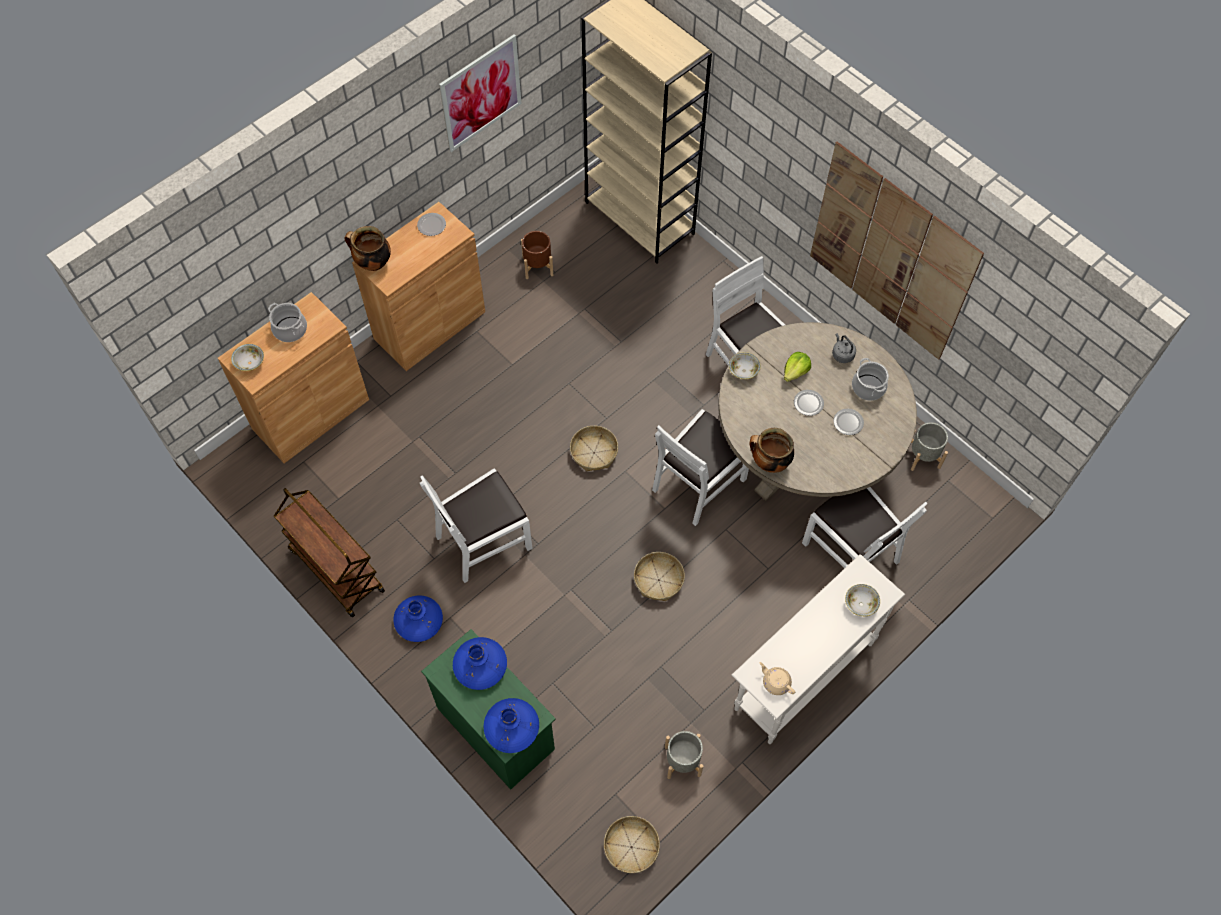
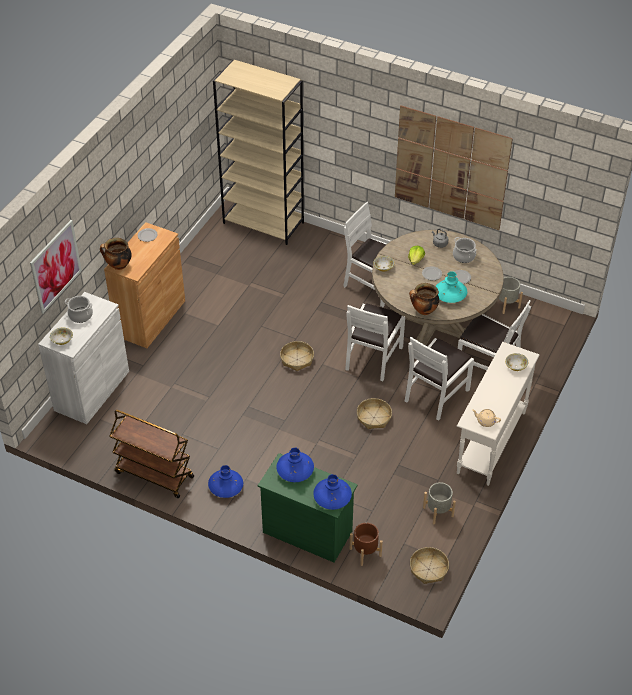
camera: 20 degrees left, 15 degrees down
brown cabinet [218,292,369,463] -> white cabinet [38,292,129,424]
white chair [420,468,533,583] -> white chair moved to [405,337,474,421]
picture [439,34,522,152] -> picture moved to [30,220,82,314]
brown planter [521,231,553,279] -> brown planter moved to [350,523,383,566]
none -> turquoise vase [436,271,467,303]

